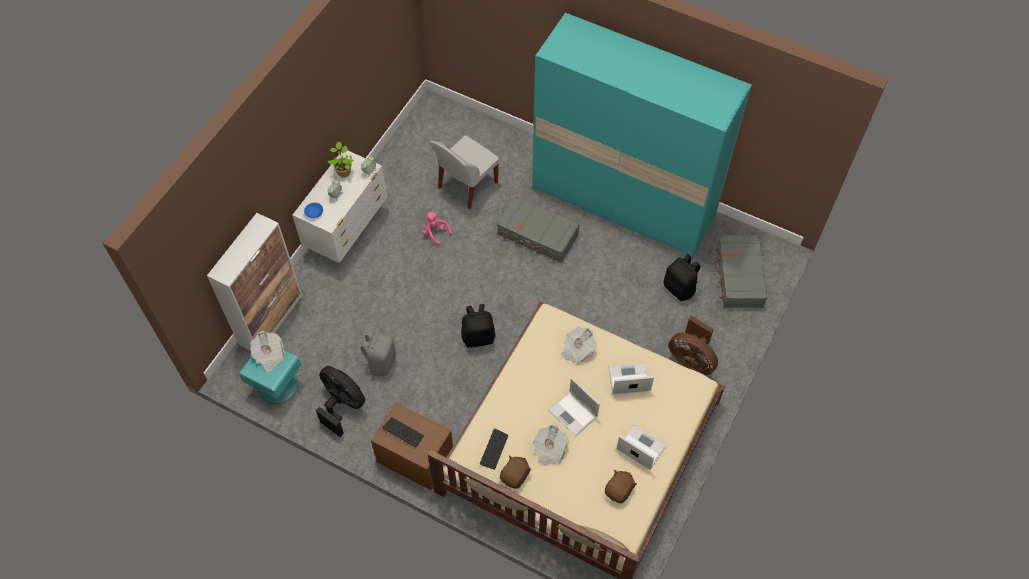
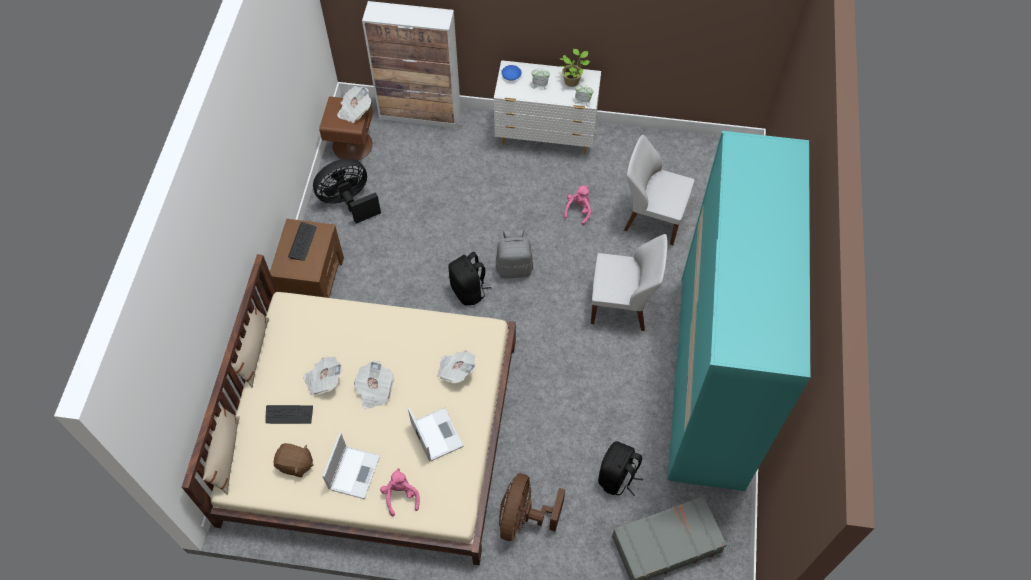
camera: 70 degrees right, 0 degrees up
turquoise nightstand [239,350,301,404] -> brown nightstand [319,97,373,160]
black fan [316,366,365,437] -> black fan turned 135 degrees counterclockwise [313,159,381,224]
grey backpack [360,331,396,376] -> grey backpack moved to [496,230,533,278]
keyboard [480,429,508,470] -> keyboard moved to [265,405,313,424]
grey suitcase [497,196,580,263] -> white chair [591,234,668,331]
brown plush toy [500,455,531,489] -> none
laptop [548,378,600,436] -> newspaper [354,361,394,409]
none -> pink plush toy [380,468,420,516]

